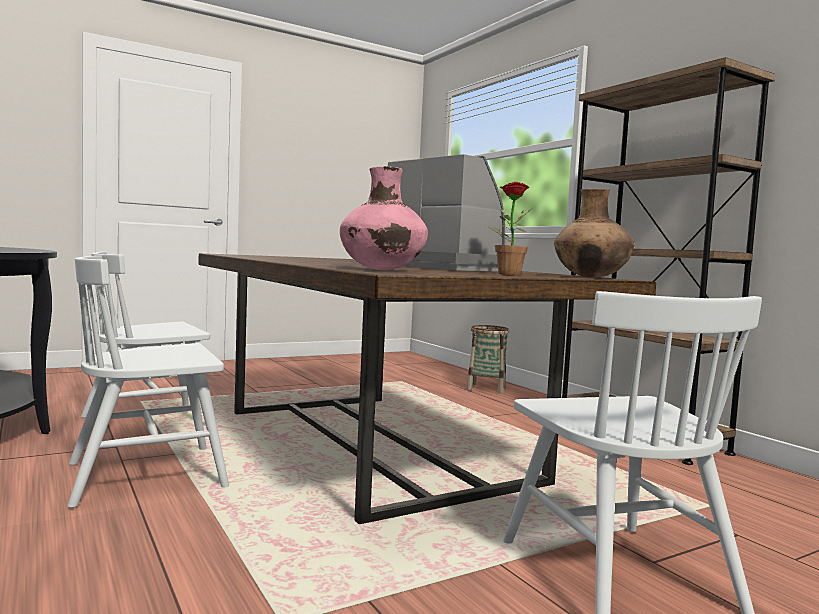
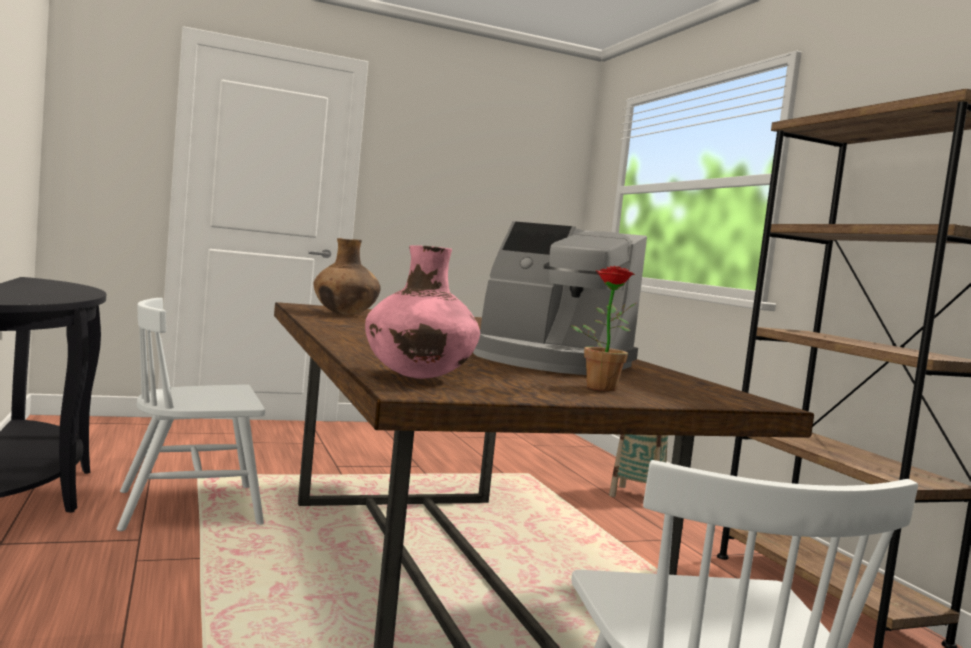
camera: 10 degrees right, 0 degrees up
white chair [67,255,229,508] -> none
coffee machine [388,154,505,271] -> coffee machine turned 150 degrees clockwise [473,221,647,375]
brown vase [554,189,635,278] -> brown vase moved to [314,238,381,315]

